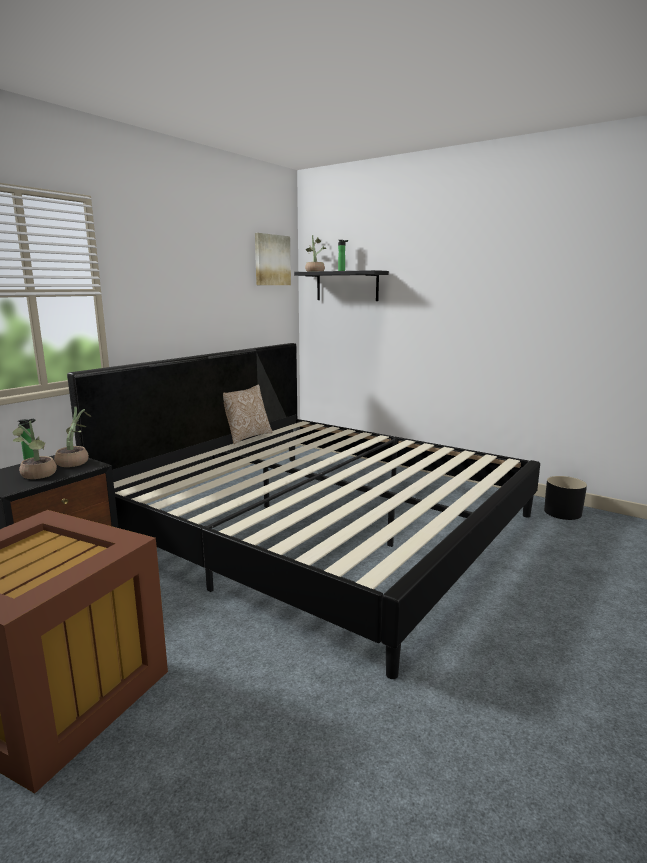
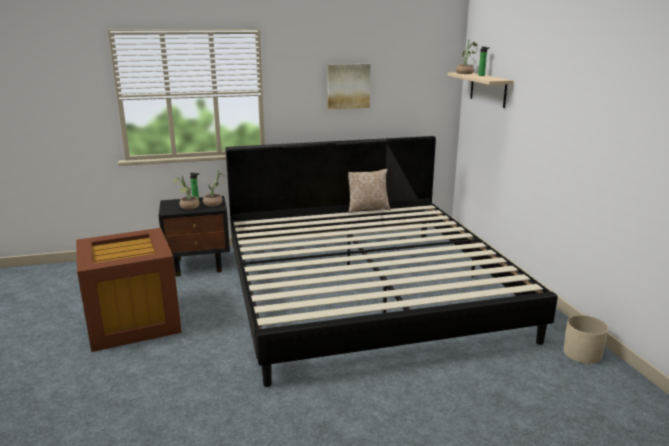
camera: 40 degrees right, 5 degrees up
picture [255,233,291,285] -> picture moved to [327,64,370,109]
black shelf [294,270,389,301] -> beige shelf [447,72,513,108]
black planter [544,476,587,520] -> beige planter [563,315,609,364]

